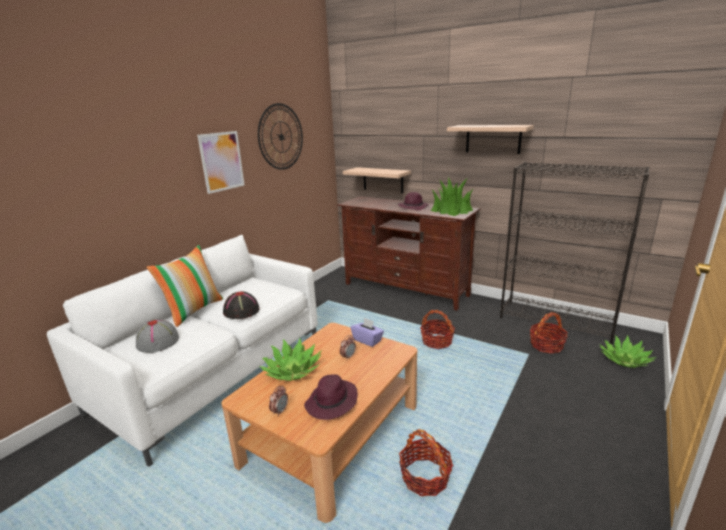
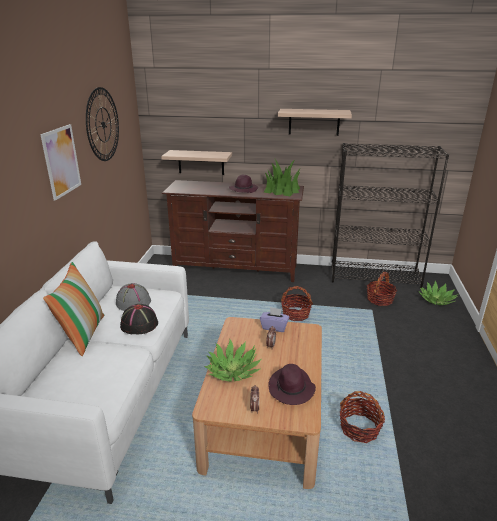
camera: 25 degrees left, 5 degrees up
grey hat [136,319,179,353] -> grey hat moved to [116,283,151,311]

